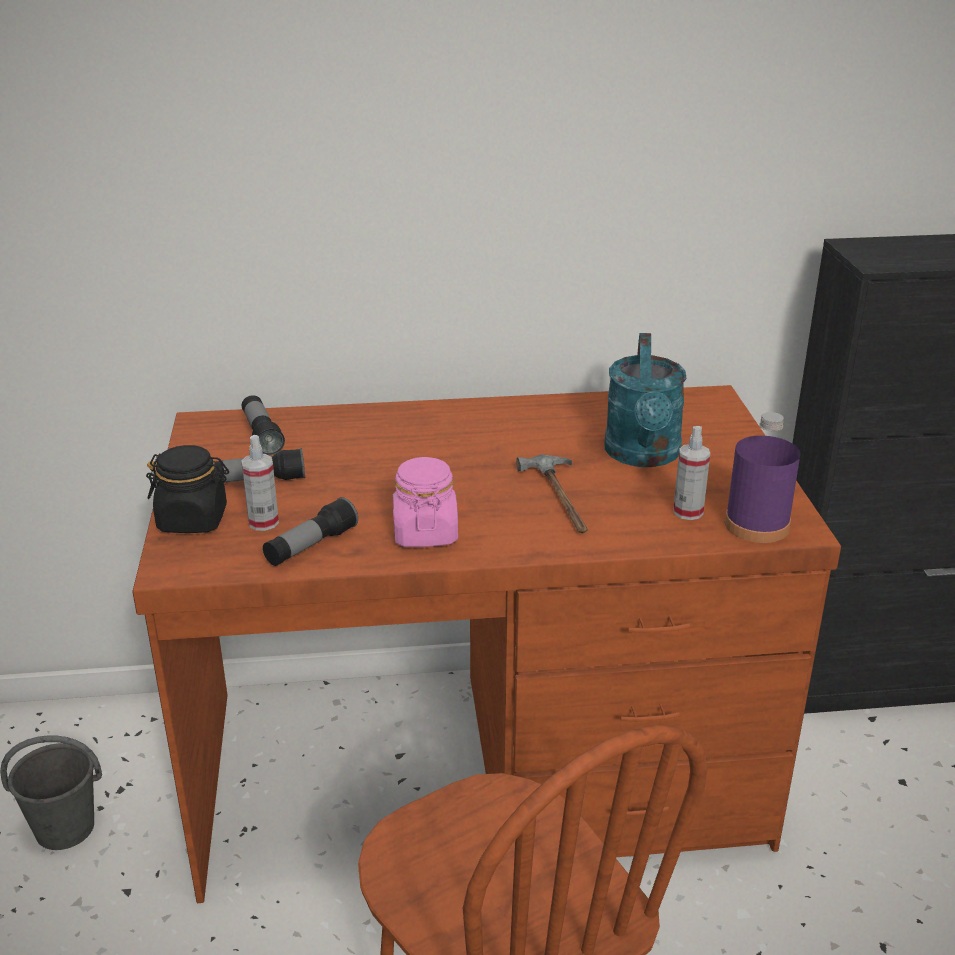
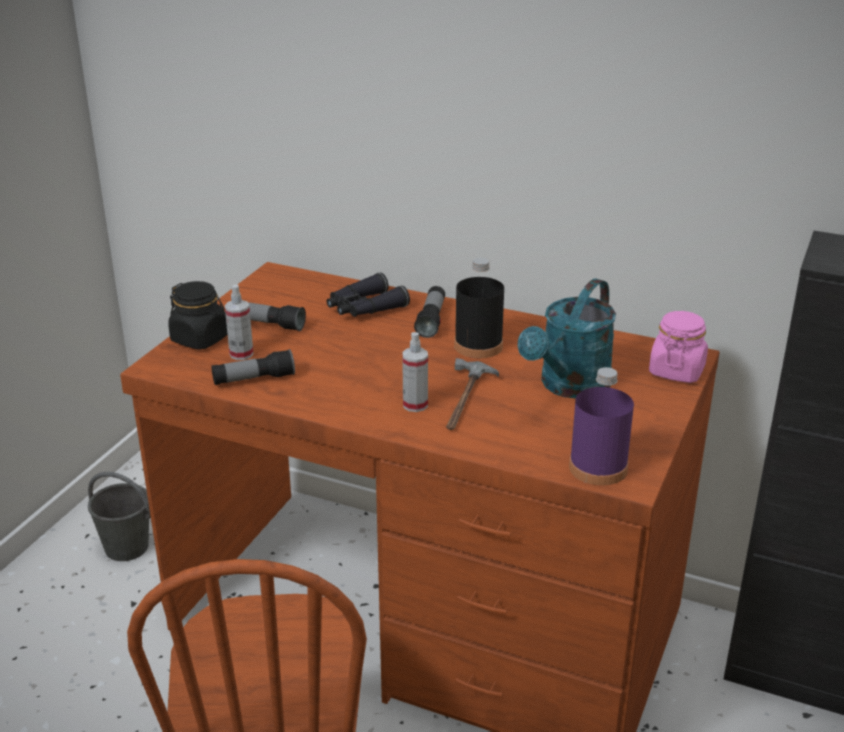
camera: 30 degrees right, 0 degrees up
flashlight [242,395,285,455] -> flashlight moved to [414,286,445,338]
pink jar [393,457,458,547] -> pink jar moved to [649,311,708,383]
spray bottle [673,426,710,520] -> spray bottle moved to [402,332,428,412]
none -> black binoculars [327,273,410,317]
none -> black bottle [454,258,504,358]

